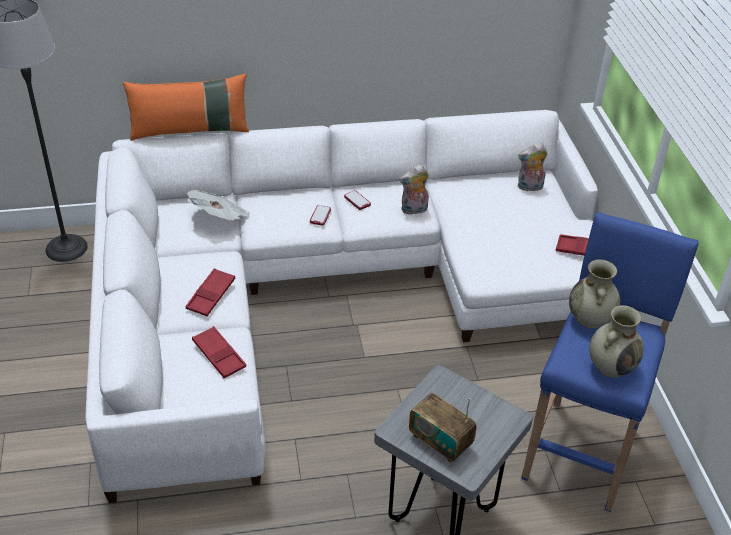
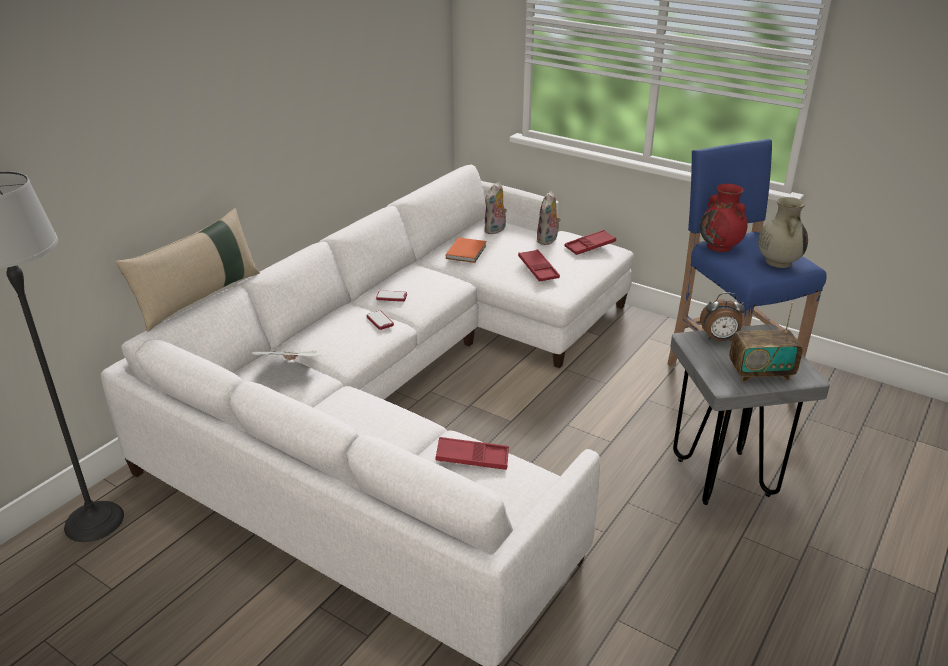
camera: 45 degrees left, 10 degrees down
orange pillow [123,73,249,141] -> beige pillow [115,208,260,332]
red tray [186,268,235,316] -> red tray moved to [518,249,560,282]
plush toy [399,164,429,215] -> plush toy moved to [537,191,561,245]
beige vase [569,259,620,329] -> red vase [700,184,748,252]
none -> orange book [446,237,487,263]
none -> alarm clock [700,293,745,341]

